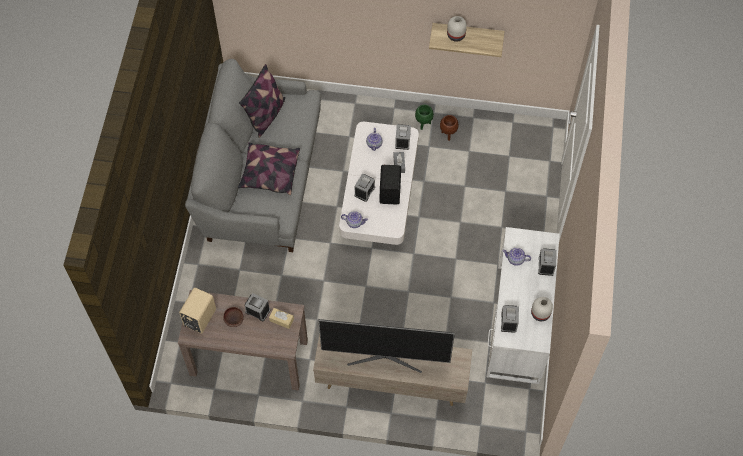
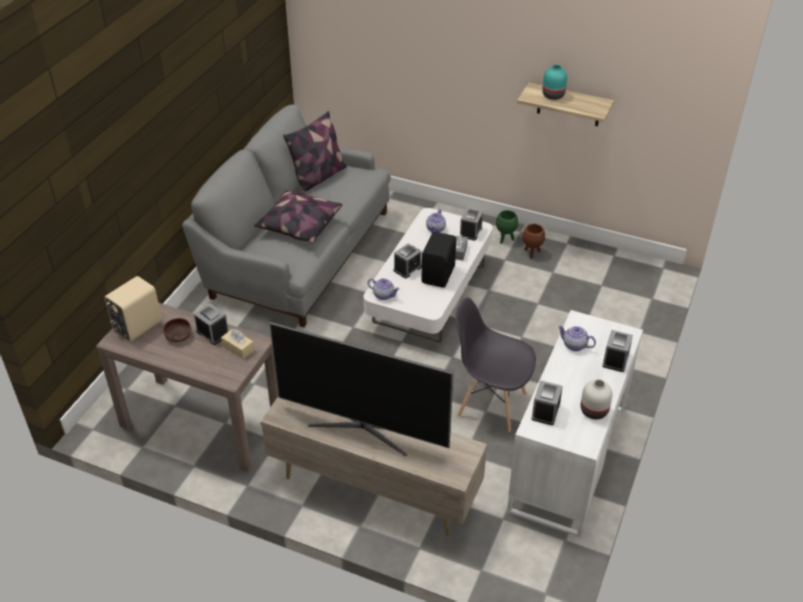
camera: 15 degrees right, 20 degrees down
white vase [447,16,467,42] -> turquoise vase [543,65,567,100]
none -> grey chair [455,297,536,432]

